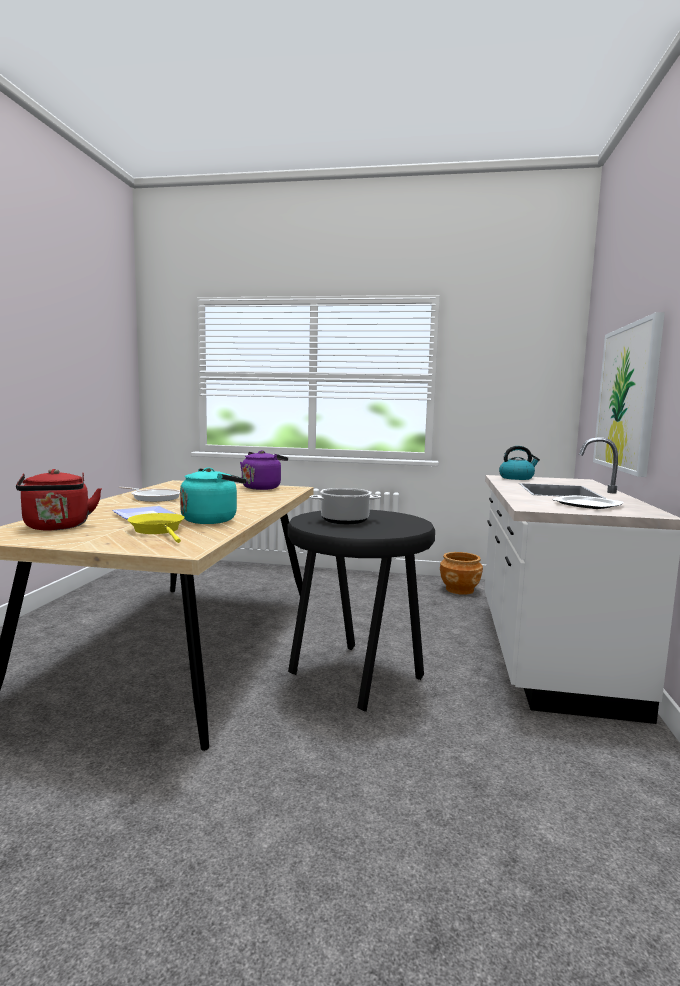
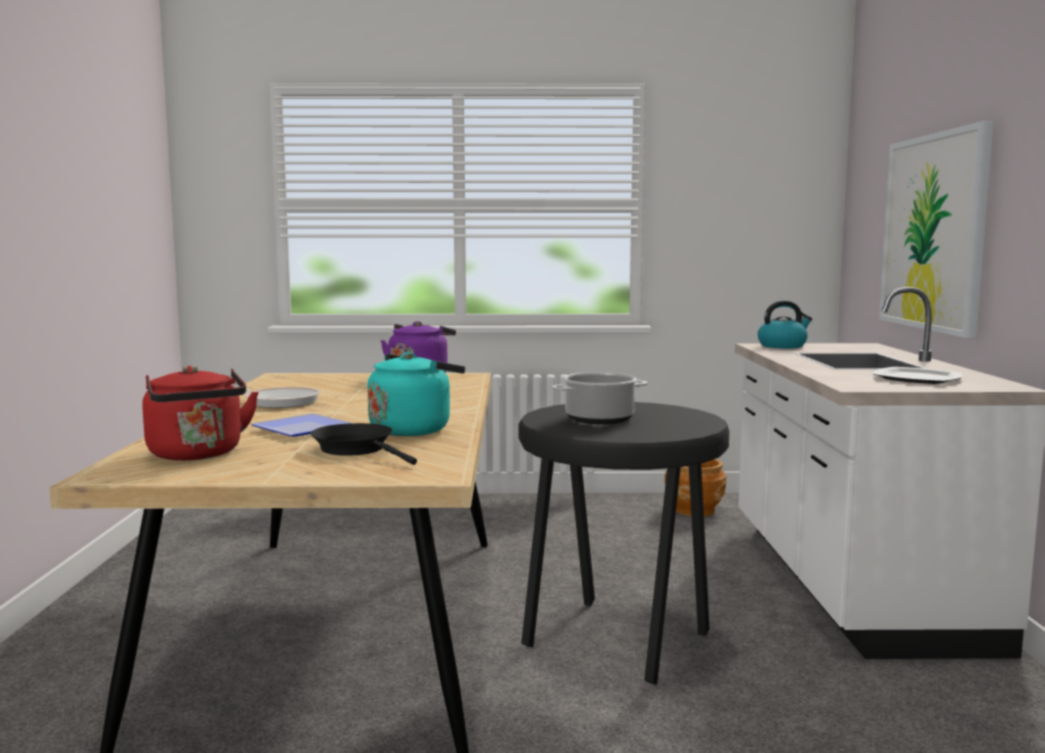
camera: 10 degrees left, 0 degrees up
yellow frying pan [127,513,184,543] -> black frying pan [311,423,417,465]

